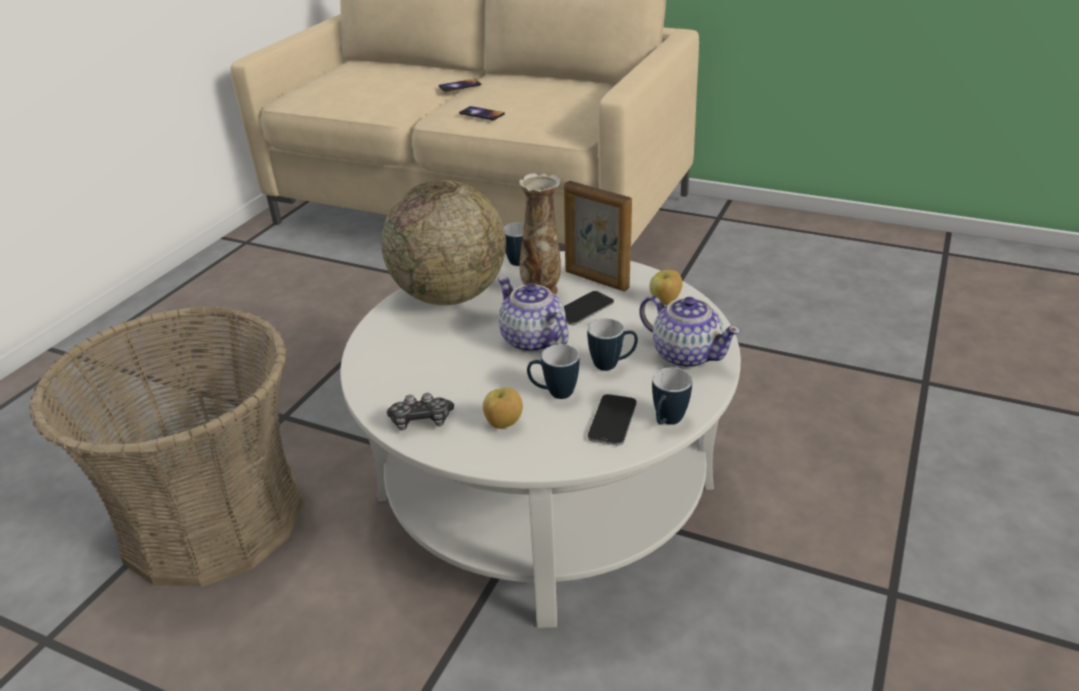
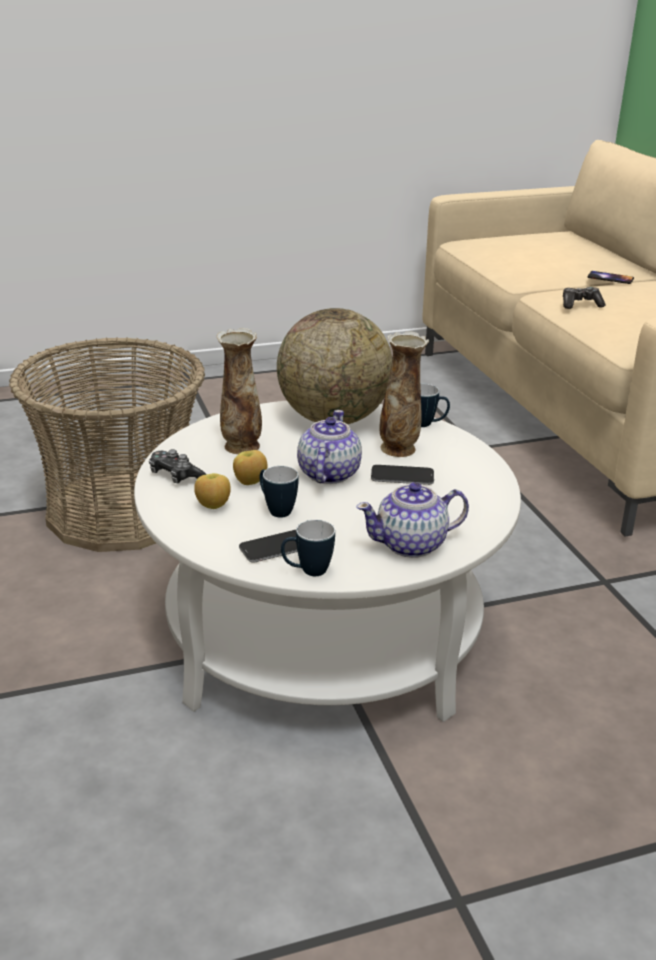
camera: 45 degrees right, 5 degrees down
phone [459,106,505,120] -> game controller [563,287,606,309]
picture frame [564,181,632,292] -> none
mug [587,318,638,371] -> none
teapot [639,295,741,368] -> teapot turned 75 degrees clockwise [356,482,469,558]
apple [650,270,683,305] -> apple moved to [233,450,267,485]
none -> vase [217,328,262,454]

